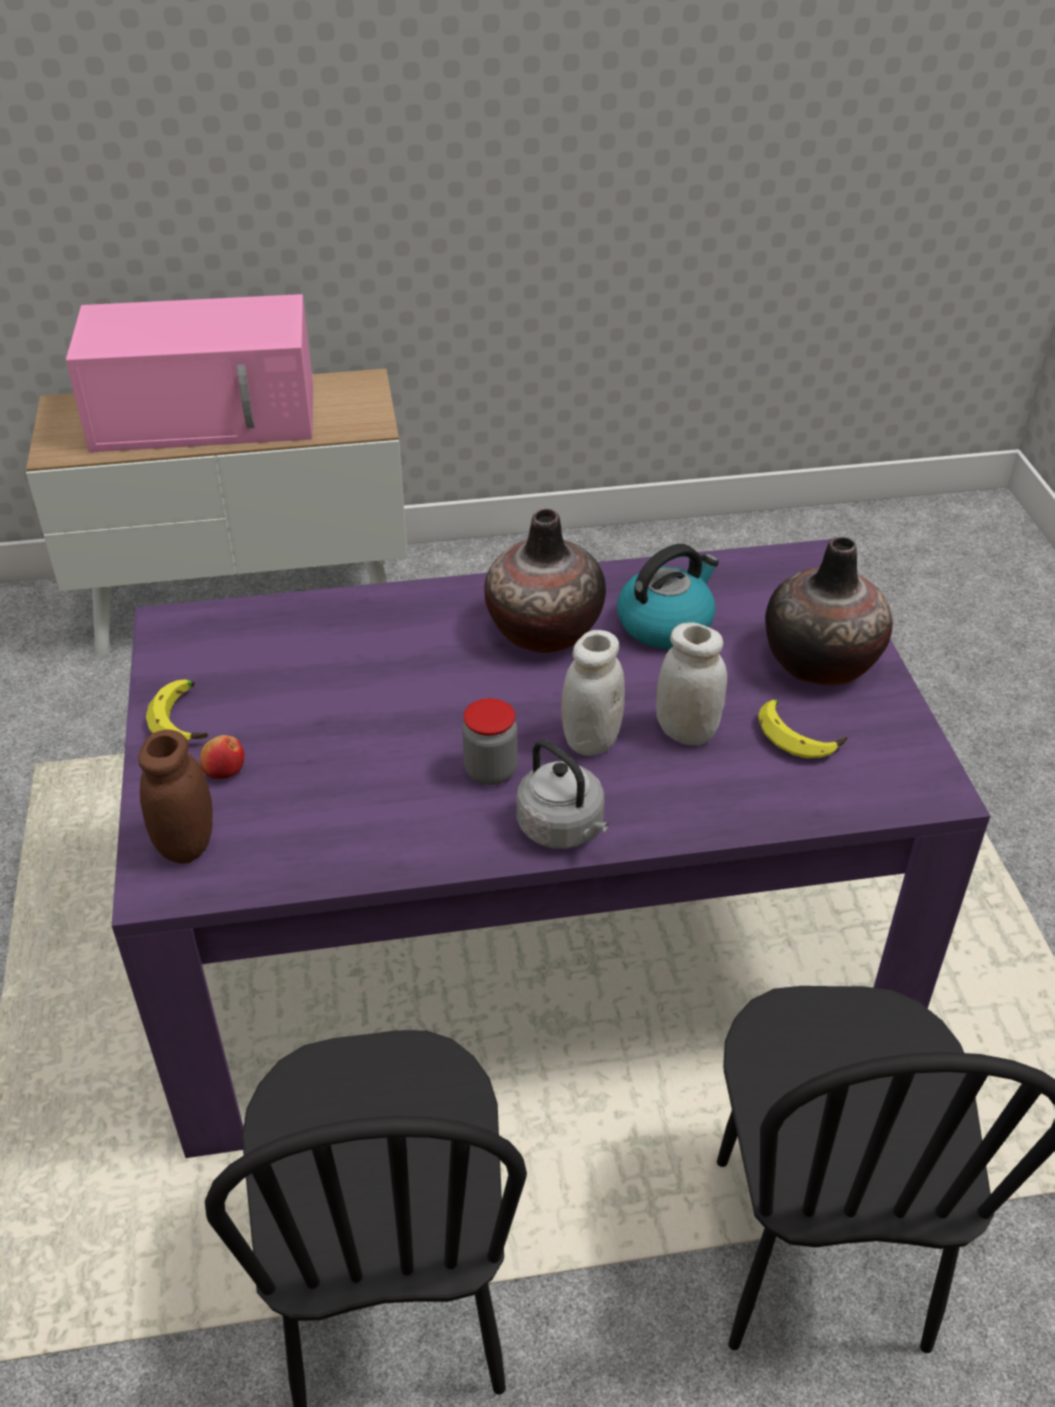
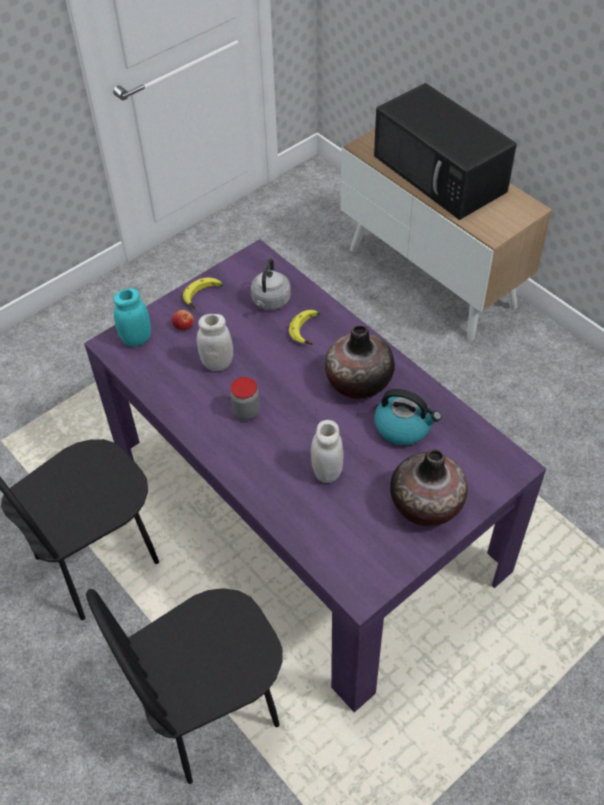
camera: 60 degrees right, 10 degrees up
pink microwave [66,294,313,452] -> black microwave [374,83,517,220]
brown jar [138,730,213,864] -> turquoise jar [113,288,151,346]
grey kettle [516,740,609,849] -> grey kettle moved to [251,258,291,310]
white jar [562,630,625,756] -> white jar moved to [197,314,233,371]
banana [758,699,847,759] -> banana moved to [289,310,320,345]

